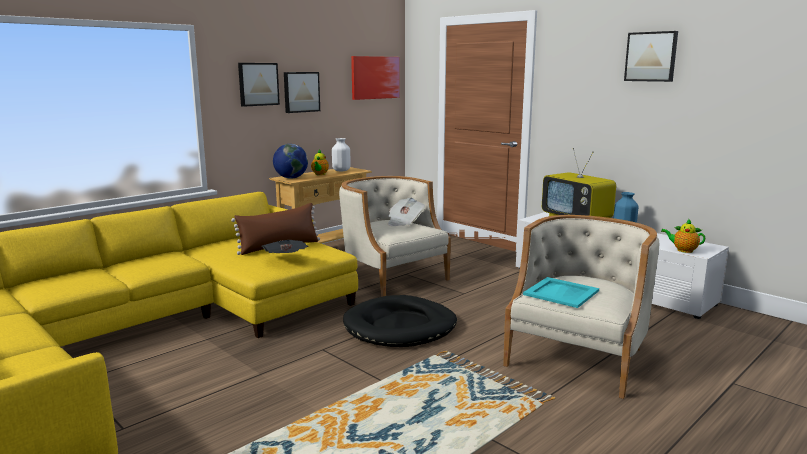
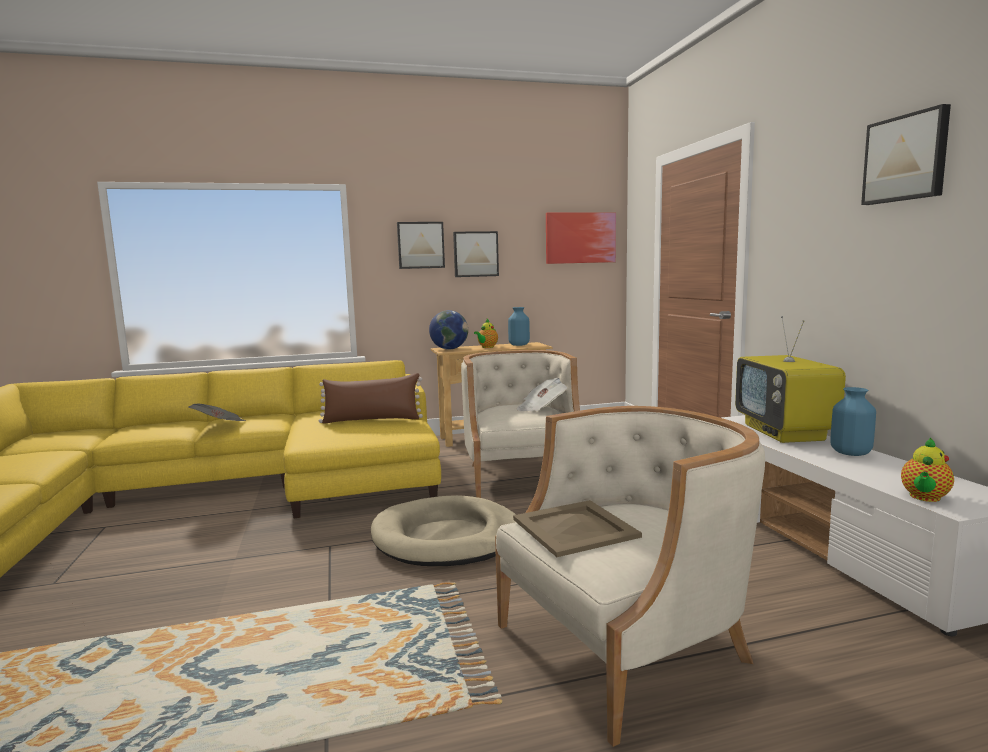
camera: 30 degrees right, 5 degrees down
newspaper [262,240,308,253] -> newspaper moved to [188,404,246,421]
white vase [332,138,351,171] -> blue vase [508,307,530,346]
black dog bed [343,295,457,347] -> beige dog bed [371,495,516,566]
turquoise tray [523,277,599,308] -> beige tray [513,500,642,557]
teapot [661,219,705,253] -> teapot turned 105 degrees counterclockwise [901,437,954,502]

